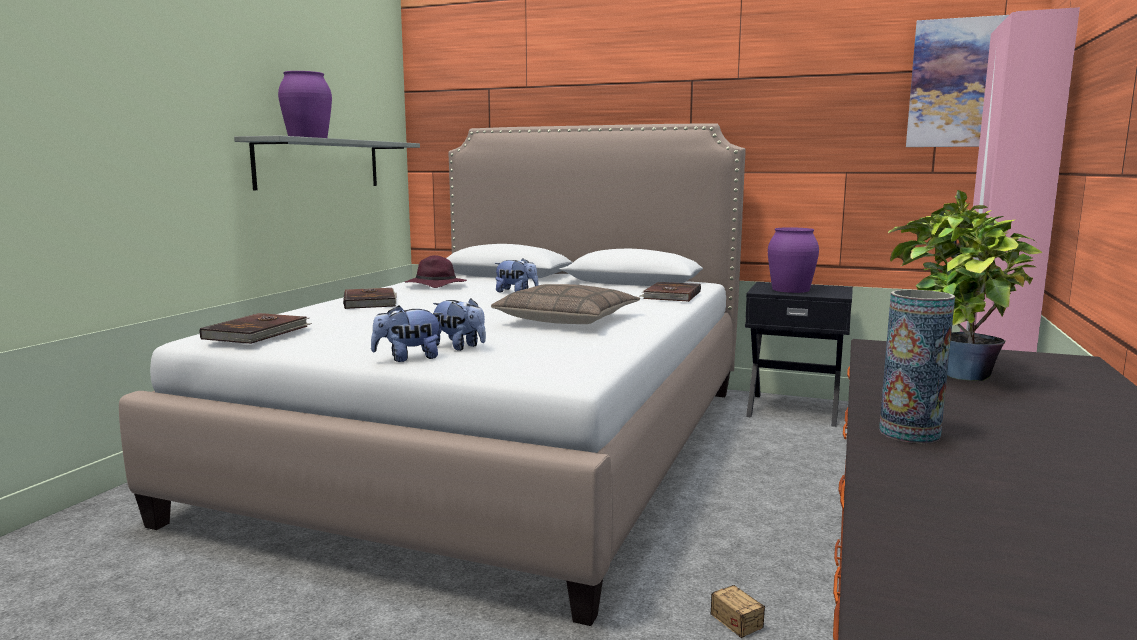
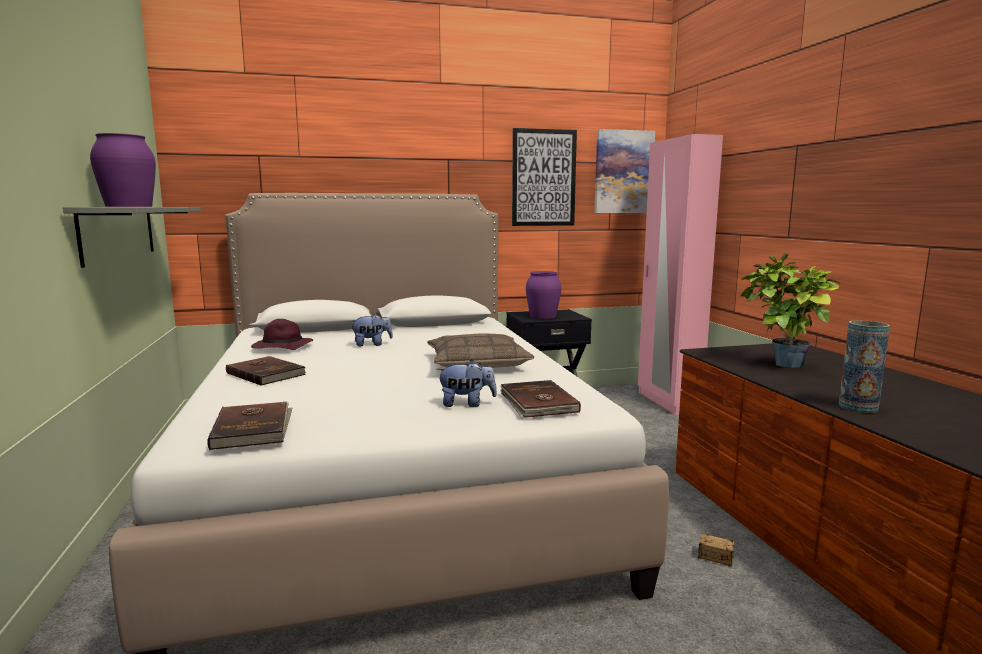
camera: 35 degrees left, 0 degrees up
plush toy [371,305,443,362] -> none
brown book [640,282,701,302] -> brown book moved to [500,380,581,418]
none -> picture [512,128,577,226]

